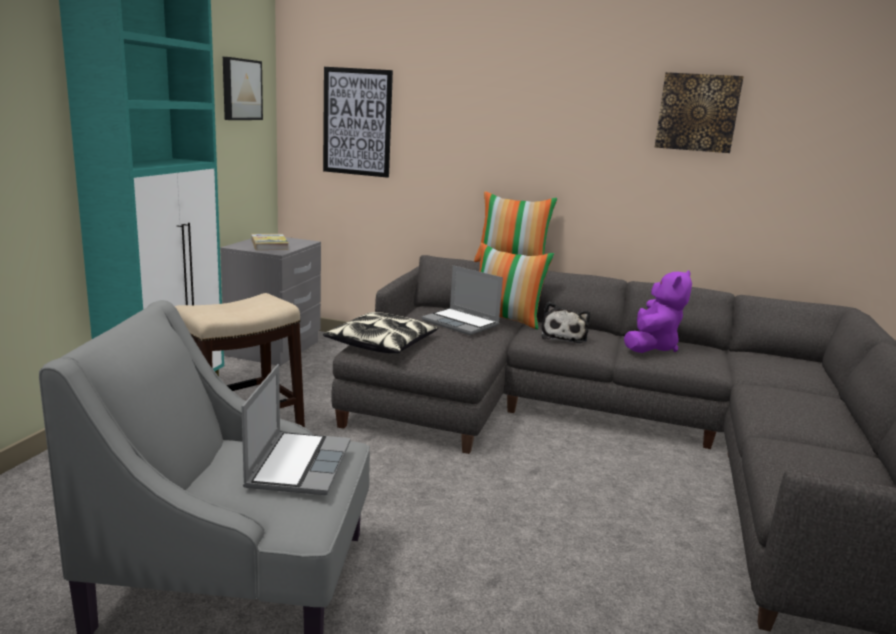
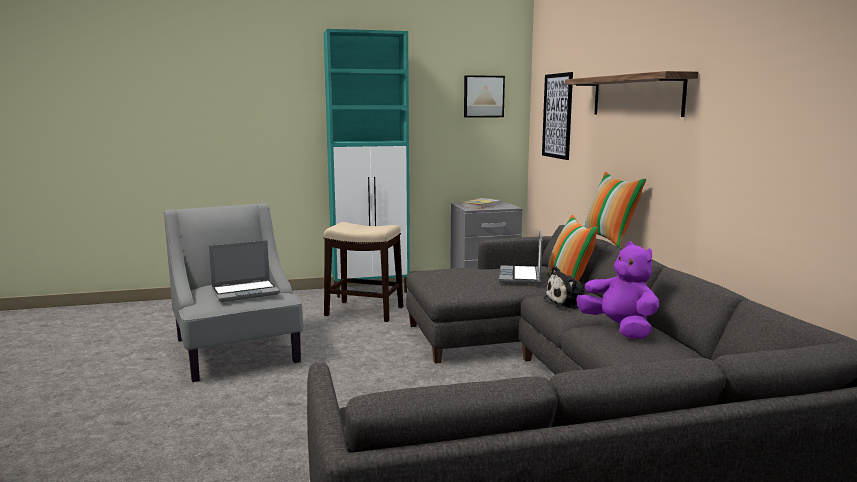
camera: 60 degrees right, 5 degrees down
pillow [323,312,438,353] -> none
purple plush toy [624,270,692,353] -> purple plush toy turned 120 degrees counterclockwise [577,242,659,339]
picture [655,72,744,153] -> none
none -> shelf [565,71,699,117]

